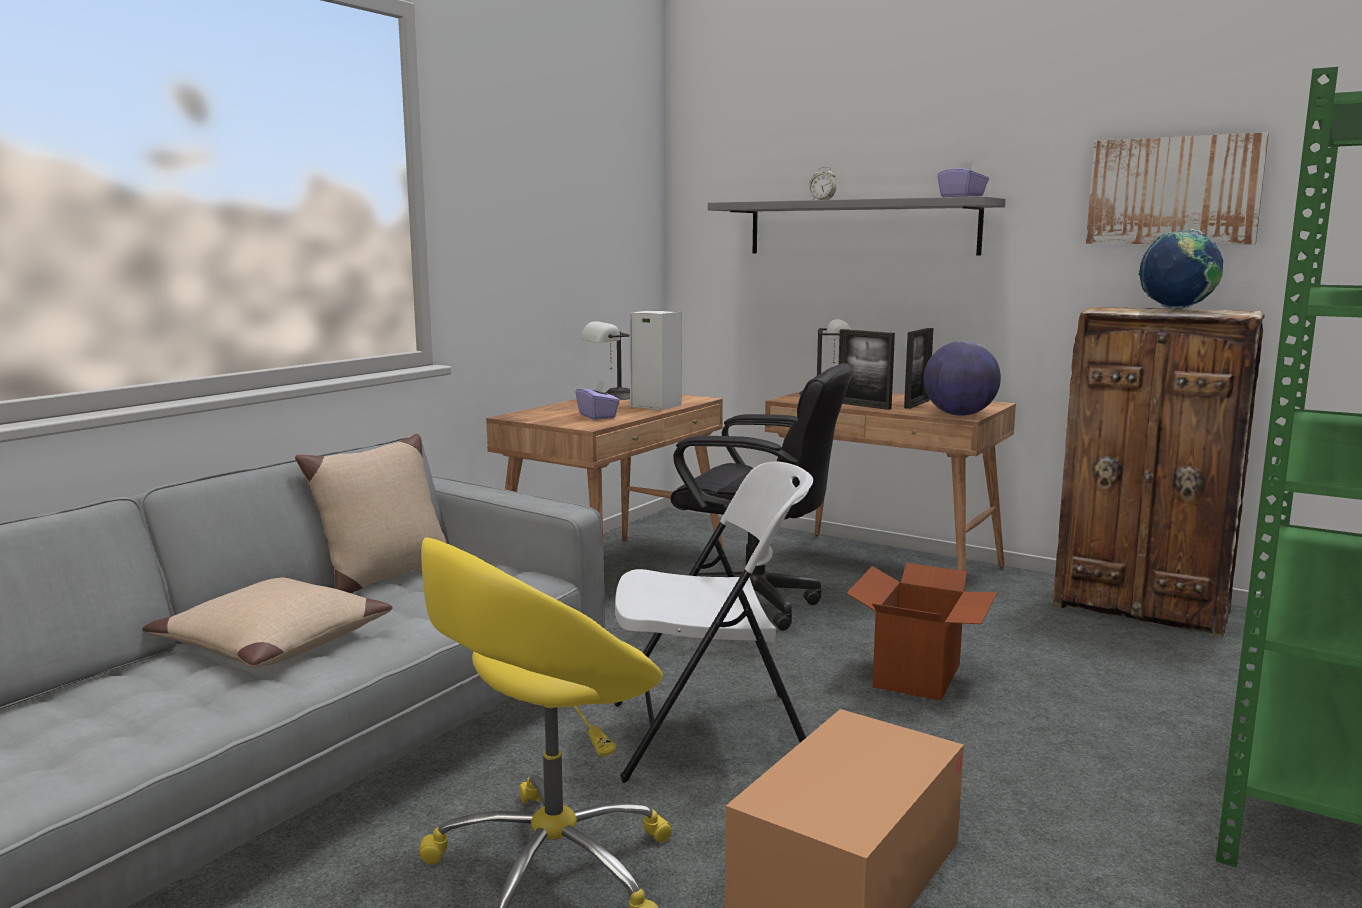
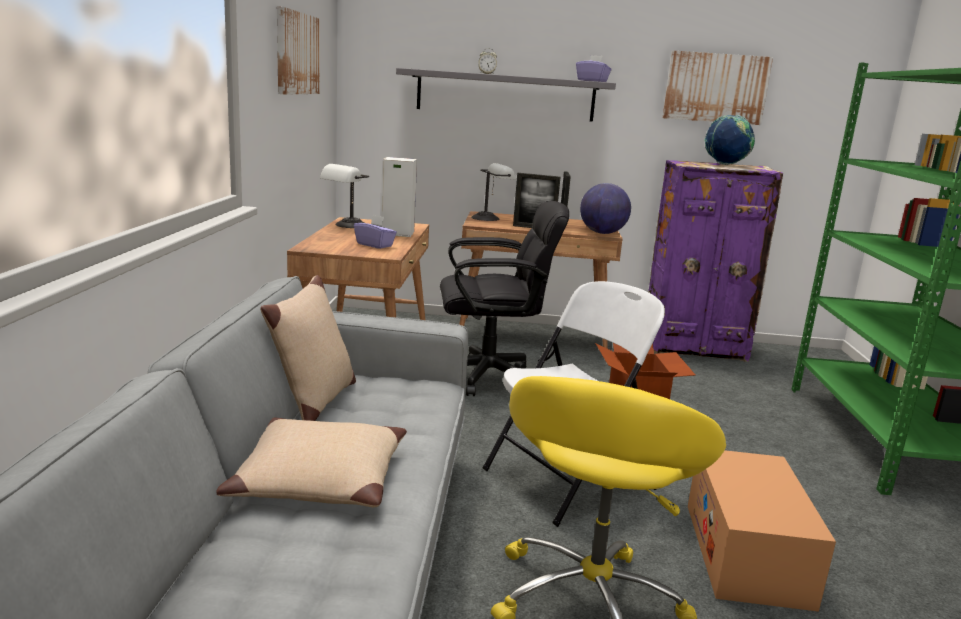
camera: 30 degrees left, 5 degrees up
brown cabinet [1053,307,1265,638] -> purple cabinet [648,160,783,362]
none -> picture [277,6,320,95]

